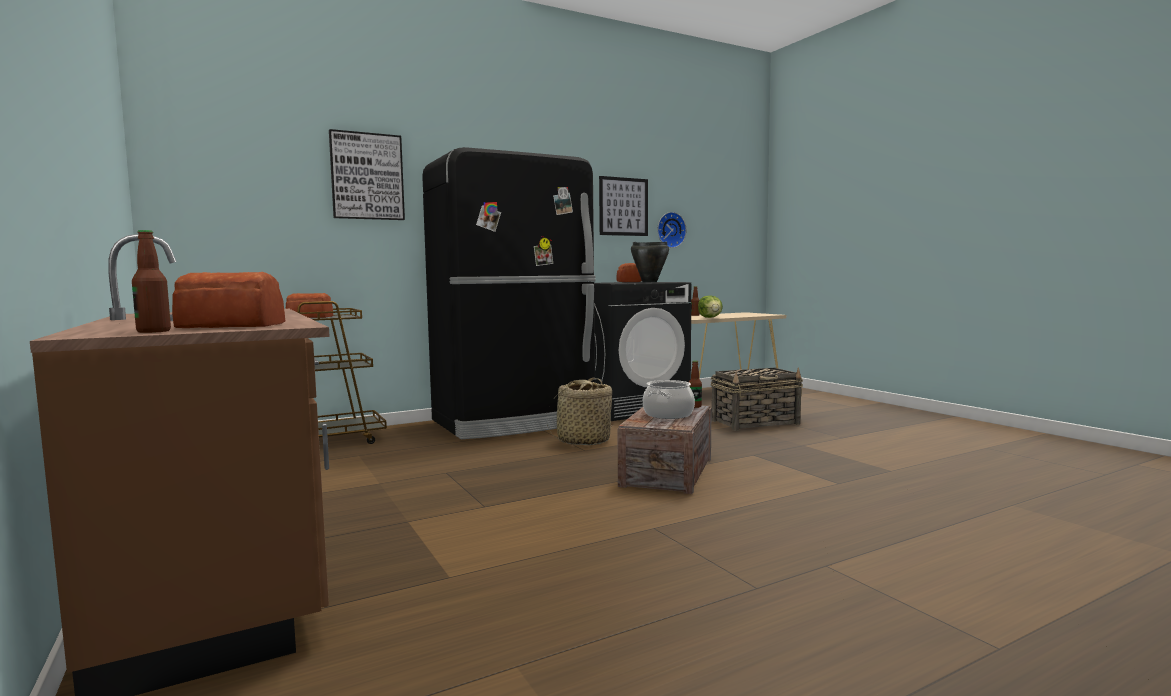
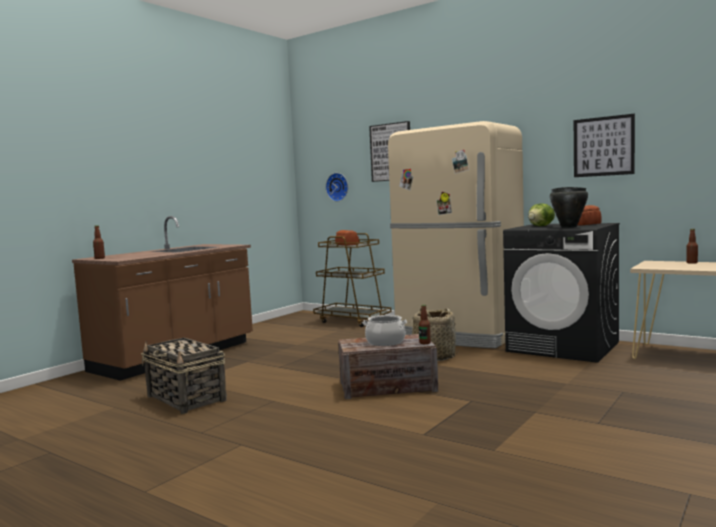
camera: 65 degrees right, 0 degrees up
bread [172,272,285,328] -> none
black fridge [422,147,596,439] -> beige fridge [388,121,524,348]
wall clock [657,212,686,248] -> wall clock moved to [326,173,348,201]
lettuce [698,295,723,318] -> lettuce moved to [528,203,555,226]
basket [710,367,803,431] -> basket moved to [141,338,227,414]

